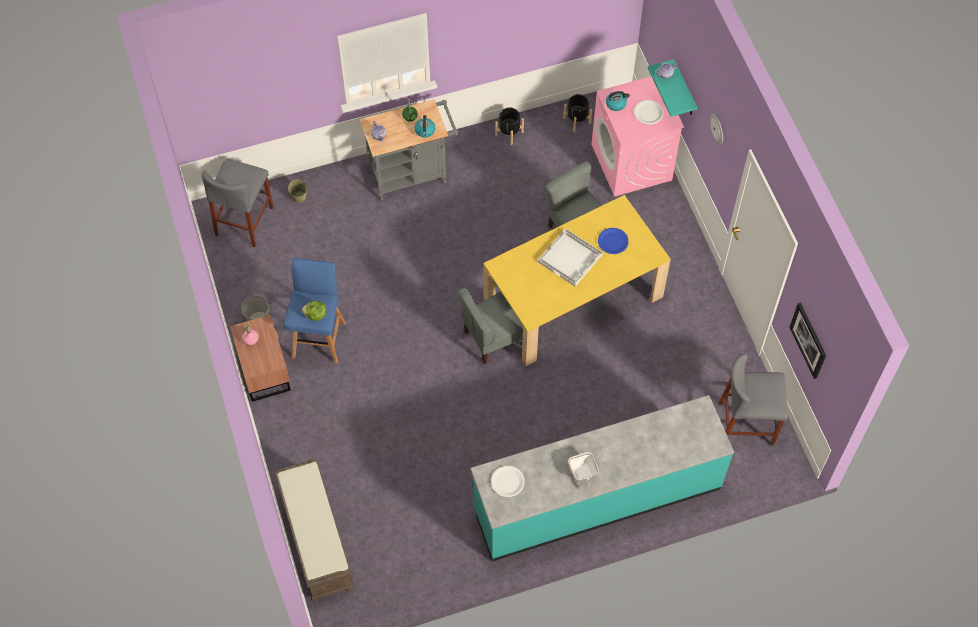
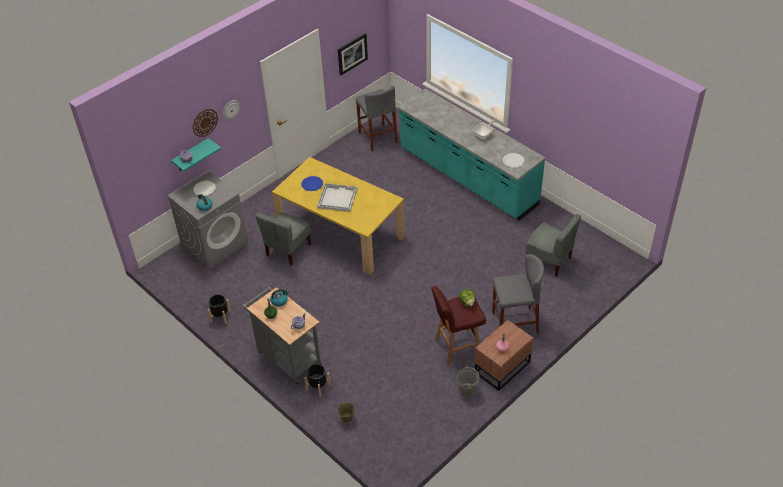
camera: 115 degrees left, 15 degrees down
grey stool [202,158,273,247] -> grey stool moved to [492,254,544,334]
brown bench [274,458,354,601] -> none
blue stool [284,258,346,363] -> red stool [431,286,486,366]
grey chair [458,288,523,364] -> grey chair moved to [525,214,581,277]
black planter [563,94,592,132] -> black planter moved to [304,364,331,397]
pink washing machine [592,76,684,197] -> grey washing machine [167,171,248,269]
none -> wall clock [193,109,218,137]

